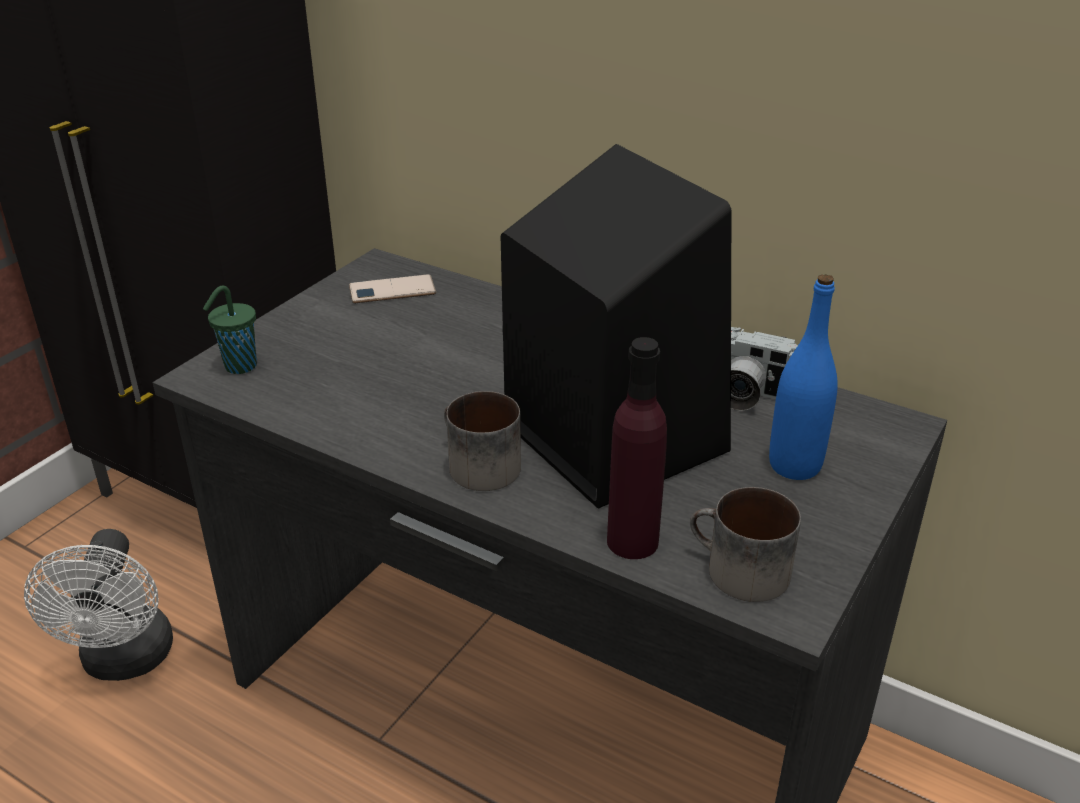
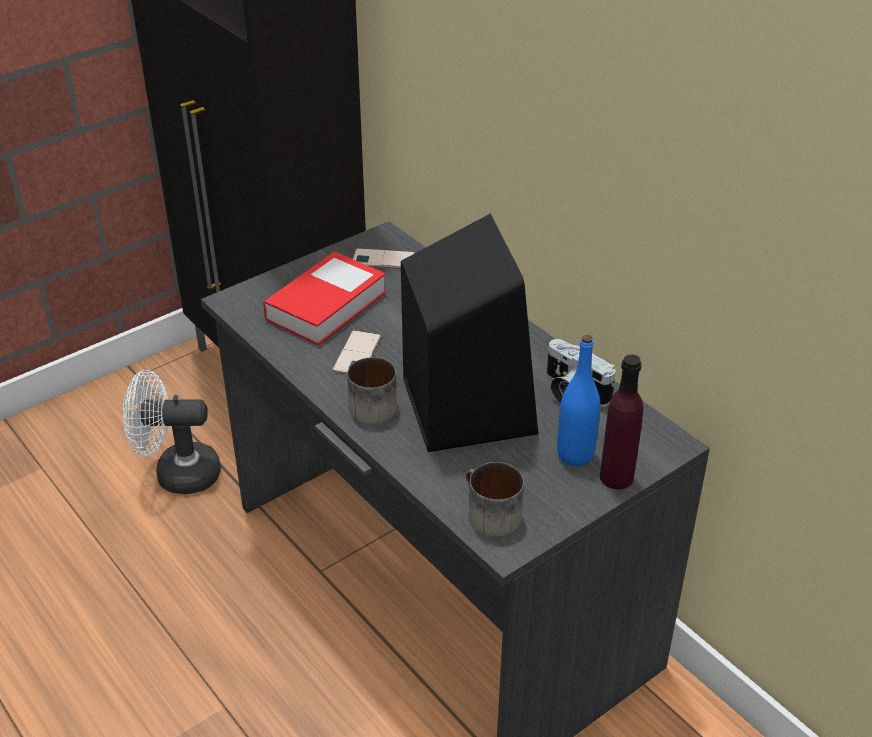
camera: 20 degrees right, 5 degrees up
white fan [24,529,173,681] -> white fan turned 75 degrees clockwise [123,370,221,494]
green cup [203,286,257,374] -> none
purple bottle [607,337,667,559] -> purple bottle moved to [600,354,643,489]
none -> book [263,252,386,345]
none -> phone [333,330,382,374]

